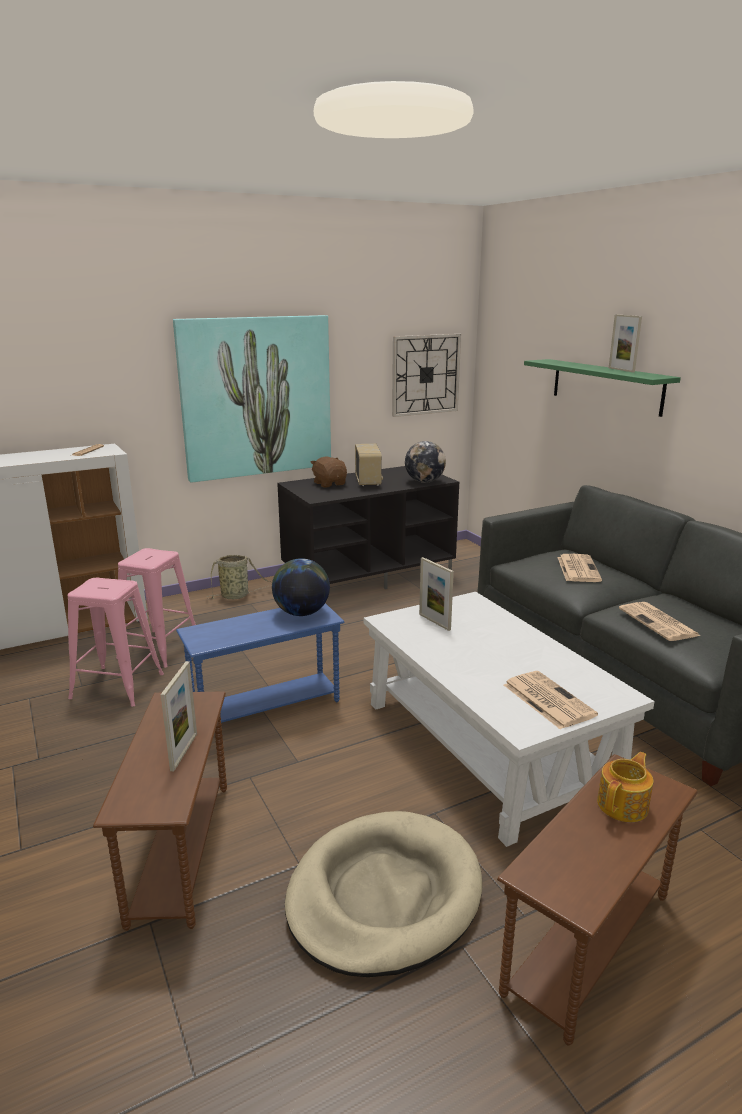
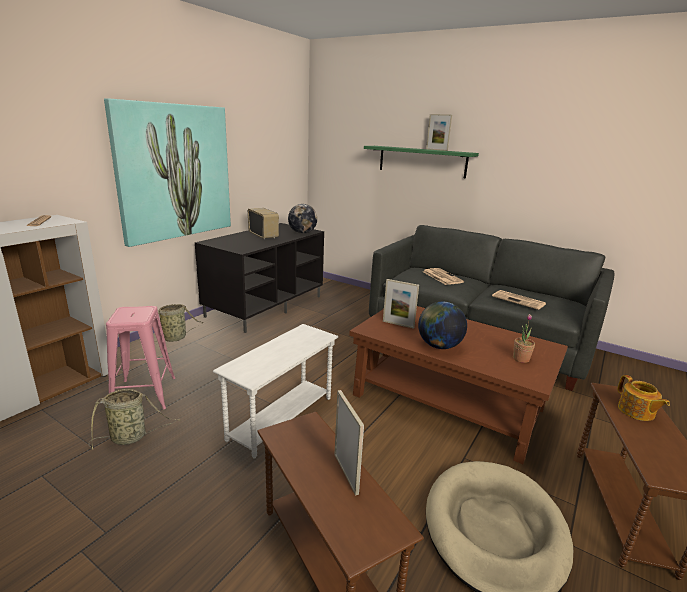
camera: 30 degrees left, 0 degrees up
pink stool [68,578,164,707] -> basket [89,389,181,450]
blue side table [176,603,344,723] -> white side table [213,324,338,459]
globe [272,558,330,616] -> globe moved to [418,302,467,349]
brown plush toy [310,456,347,488] -> none
white coffee table [364,592,655,847] -> brown coffee table [349,306,568,464]
wall clock [392,334,461,417] -> none
newspaper [504,671,598,729] -> potted plant [513,314,535,363]
teapot [597,752,653,822] -> teapot turned 150 degrees clockwise [617,375,670,421]

